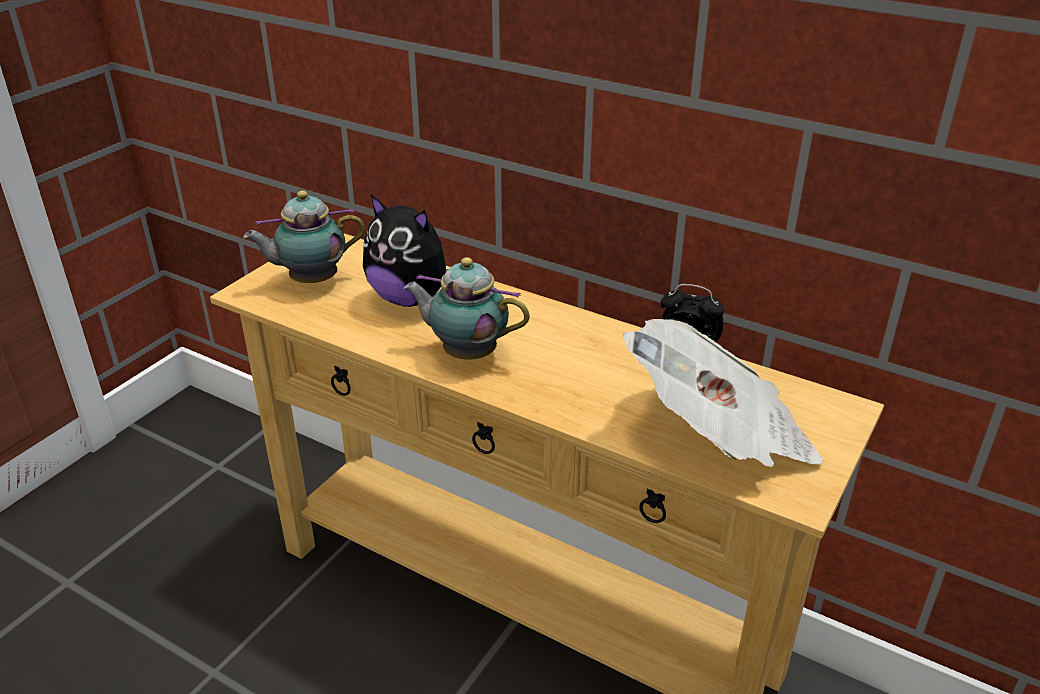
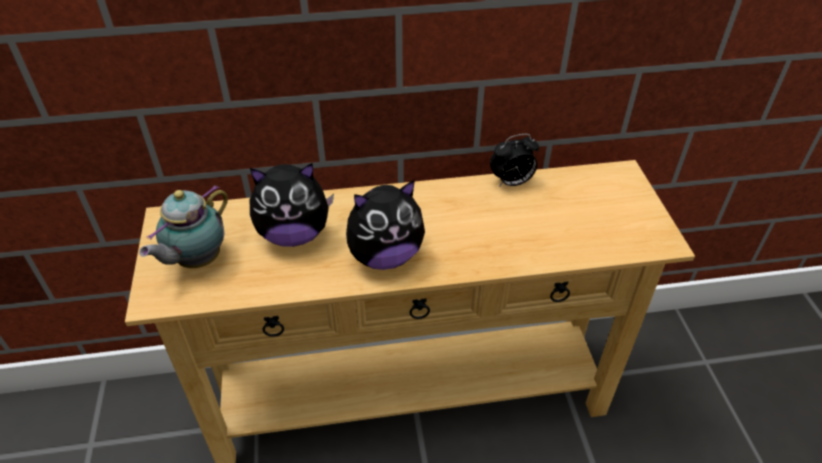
camera: 40 degrees left, 10 degrees up
teapot [403,257,530,360] -> plush toy [346,179,425,270]
newspaper [623,319,824,467] -> none

